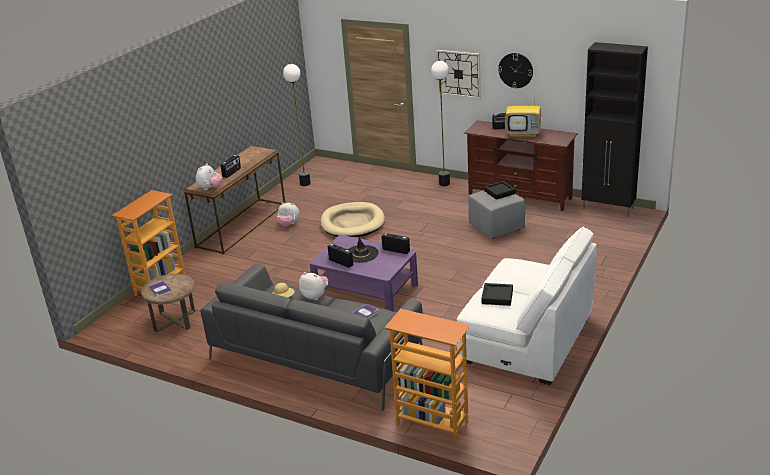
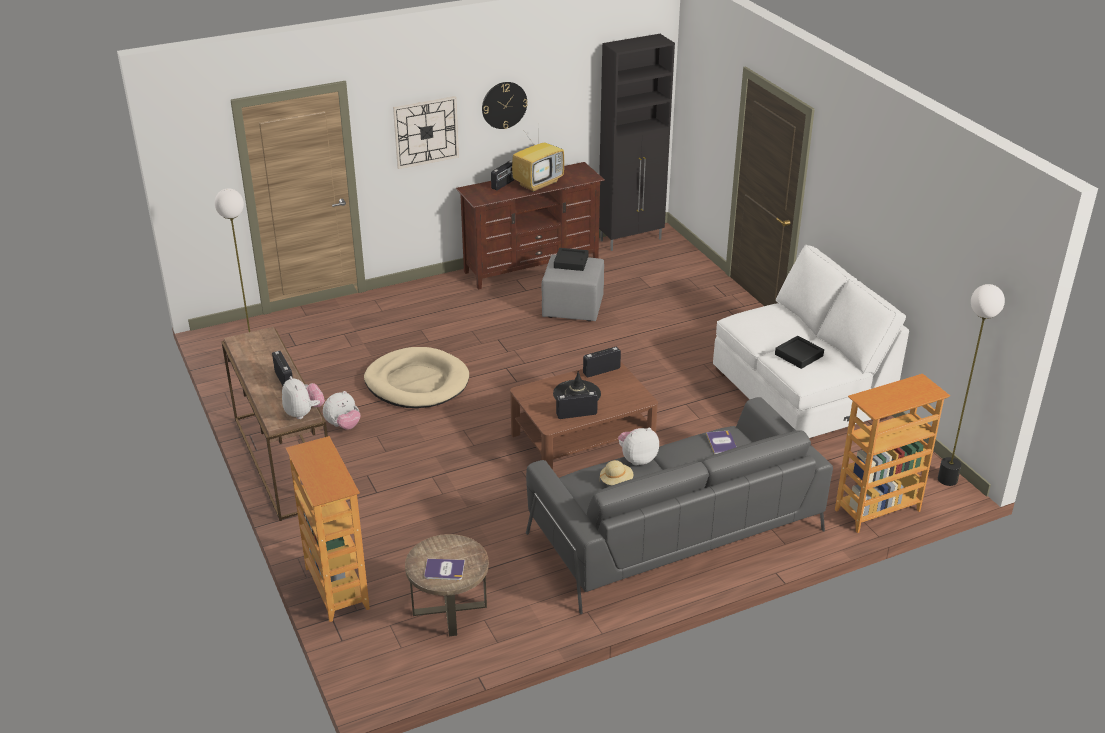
camera: 55 degrees left, 5 degrees up
purple coffee table [310,235,418,312] -> brown coffee table [510,362,658,470]
floor lamp [431,61,450,186] -> floor lamp moved to [938,284,1005,486]

